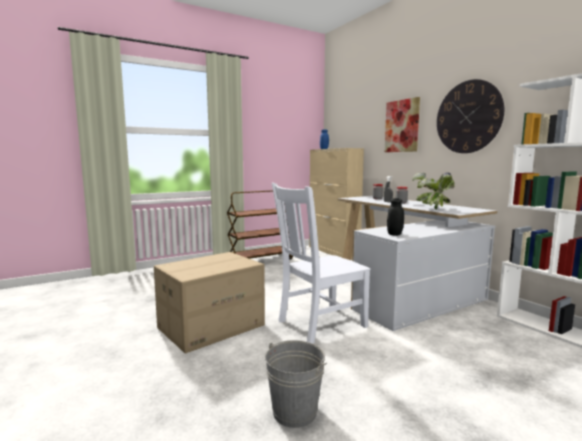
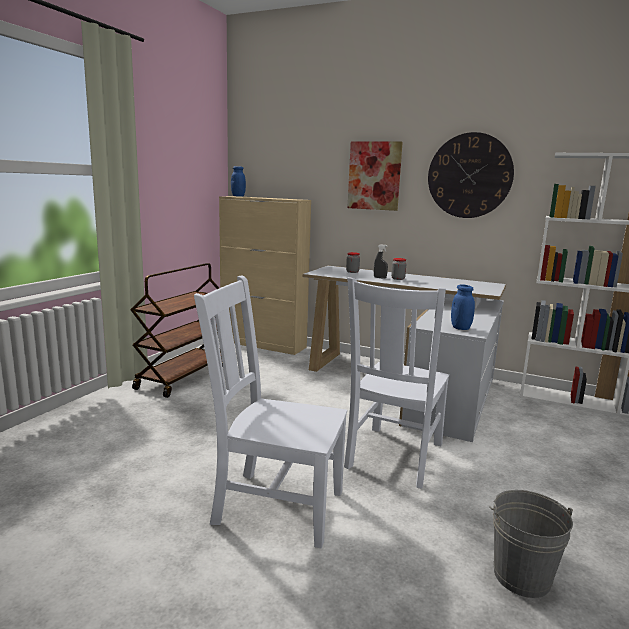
camera: 35 degrees left, 5 degrees up
cardboard box [154,252,265,353] -> white chair [194,275,347,549]
black jar [387,198,404,236] -> blue jar [451,284,475,330]
potted plant [412,172,455,210] -> none

